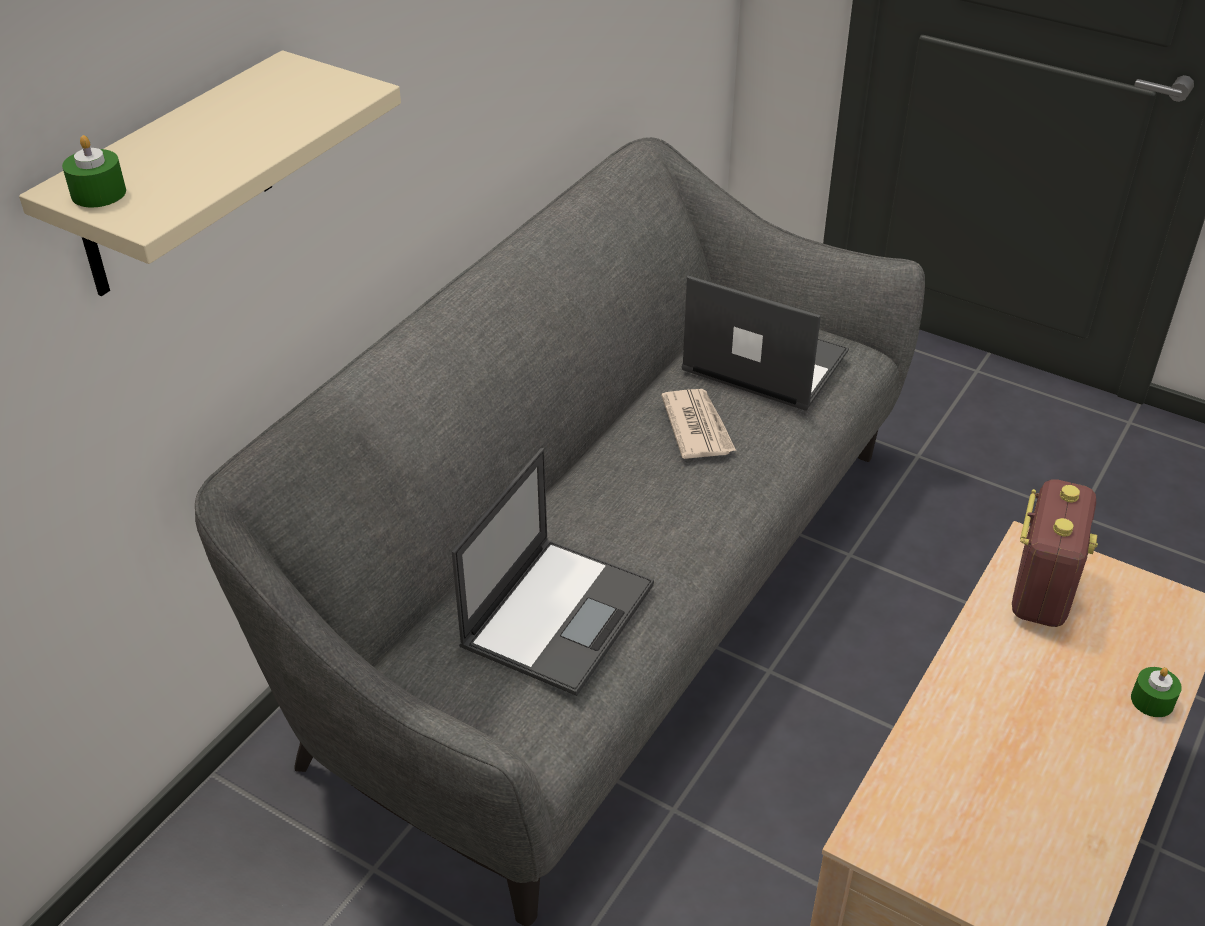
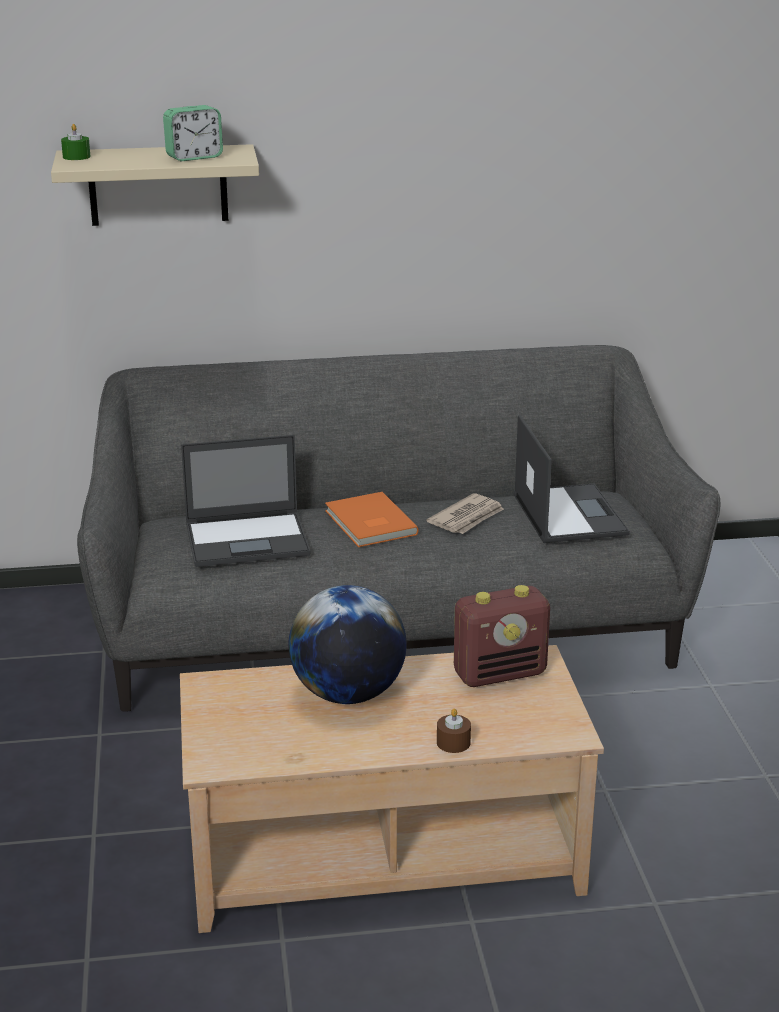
camera: 50 degrees right, 15 degrees down
green candle [1131,667,1182,717] -> brown candle [437,708,471,753]
none -> alarm clock [163,105,223,161]
none -> globe [288,585,407,704]
none -> orange book [325,492,419,547]

